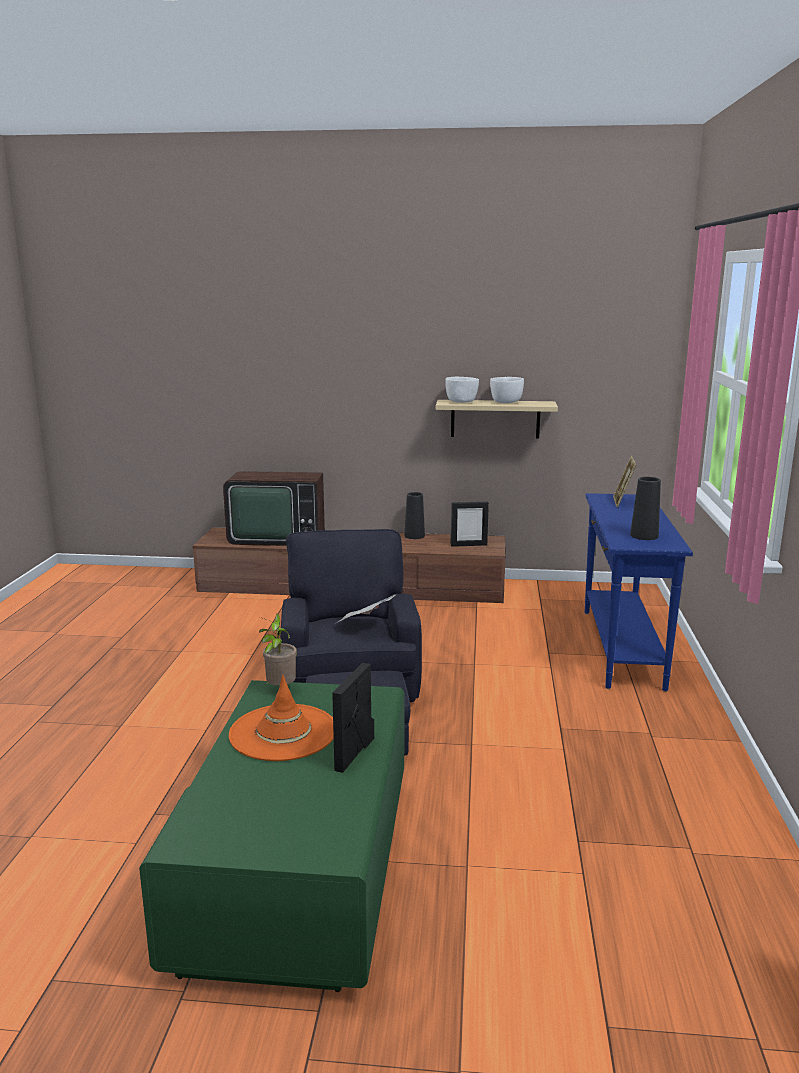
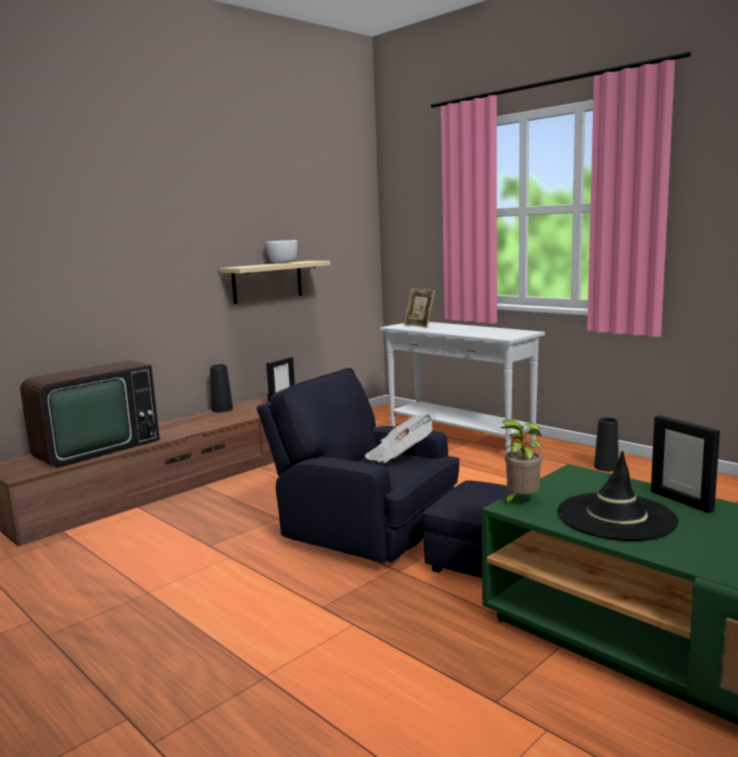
camera: 50 degrees left, 5 degrees down
orange hat [229,675,334,761] -> black hat [557,451,679,541]
white bowl [445,377,479,403] -> none
blue console table [585,493,693,692] -> white console table [380,322,545,453]
black vase [630,477,661,540] -> black vase moved to [594,417,619,471]

